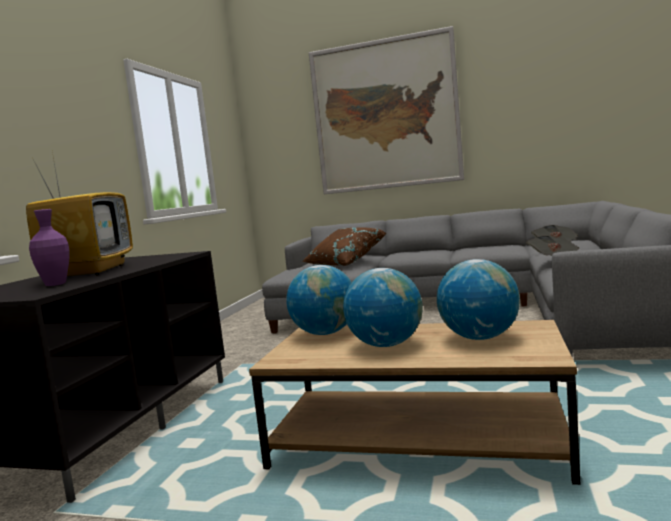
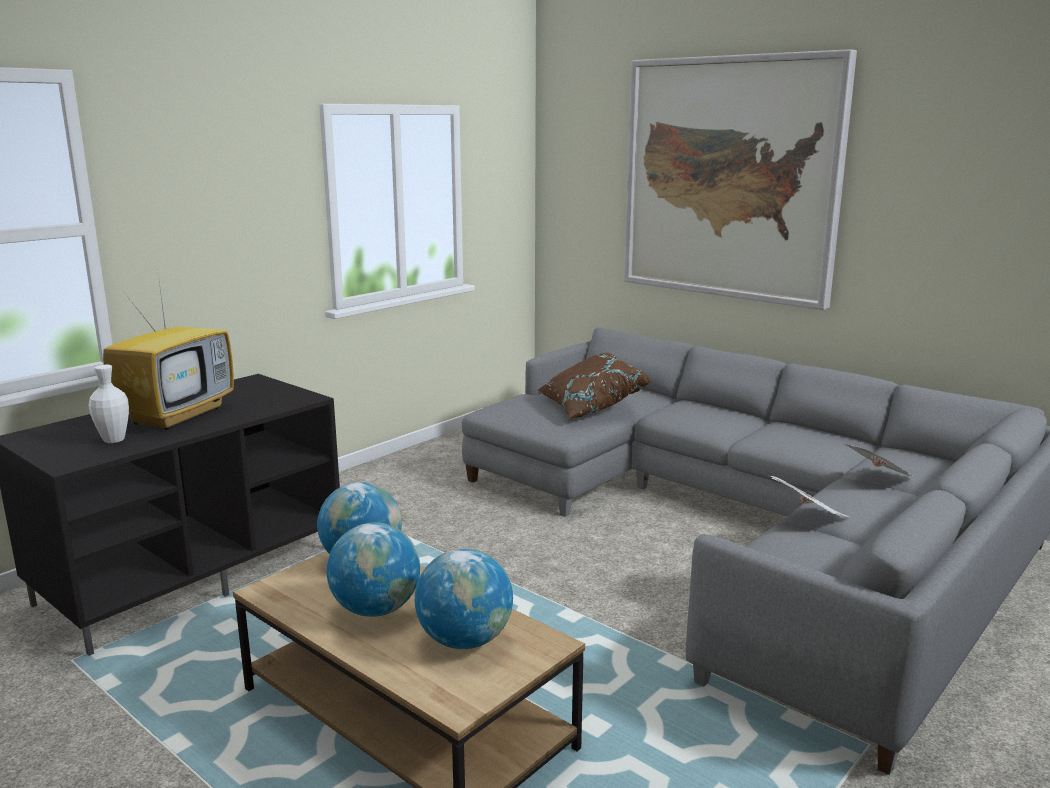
camera: 25 degrees right, 10 degrees up
purple vase [29,209,70,286] -> white vase [89,365,129,443]

